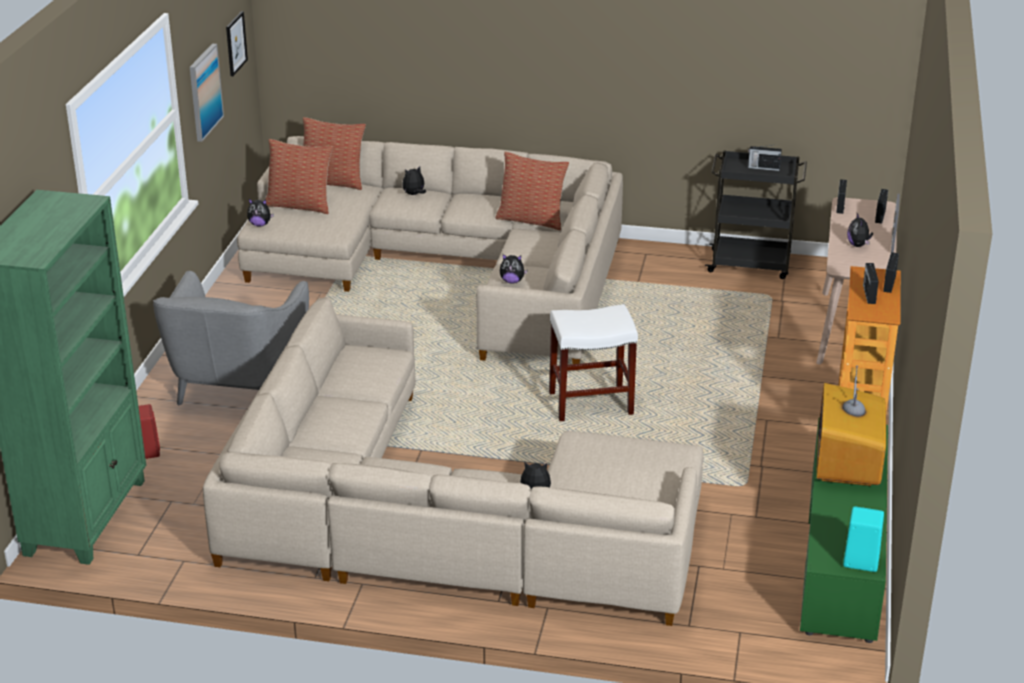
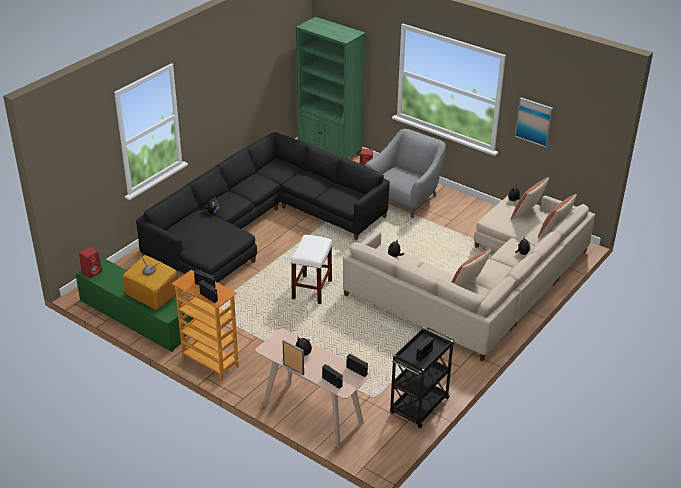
camera: 115 degrees right, 5 degrees up
grey armchair [153,271,309,405] -> grey armchair turned 90 degrees clockwise [365,129,446,218]
beige sofa [203,297,703,626] -> black sofa [136,132,390,283]
picture [226,11,248,76] -> none
turquoise speaker [843,507,884,572] -> red speaker [79,247,102,278]

